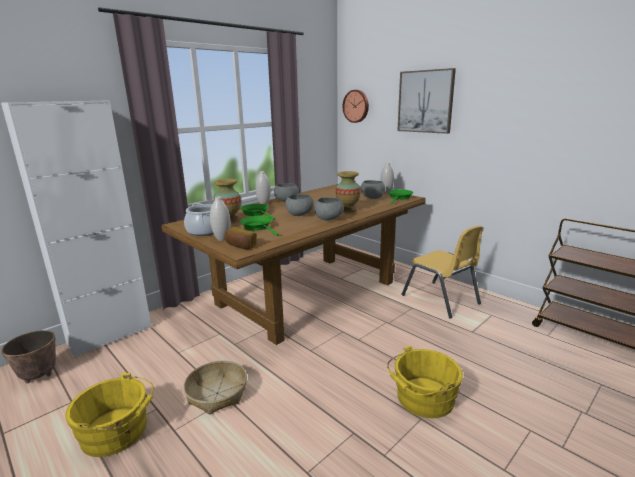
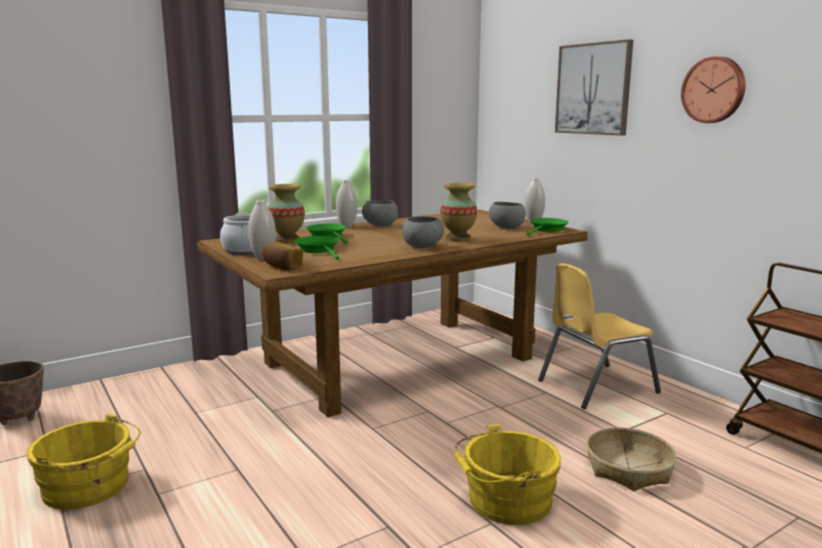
camera: 10 degrees right, 5 degrees down
white cabinet [1,100,152,358] -> none
basket [183,361,247,415] -> basket moved to [587,427,677,491]
grey bowl [285,194,314,216] -> none
wall clock [343,90,369,123] -> wall clock moved to [681,56,745,123]
yellow chair [402,226,483,319] -> yellow chair turned 90 degrees clockwise [538,263,661,409]

